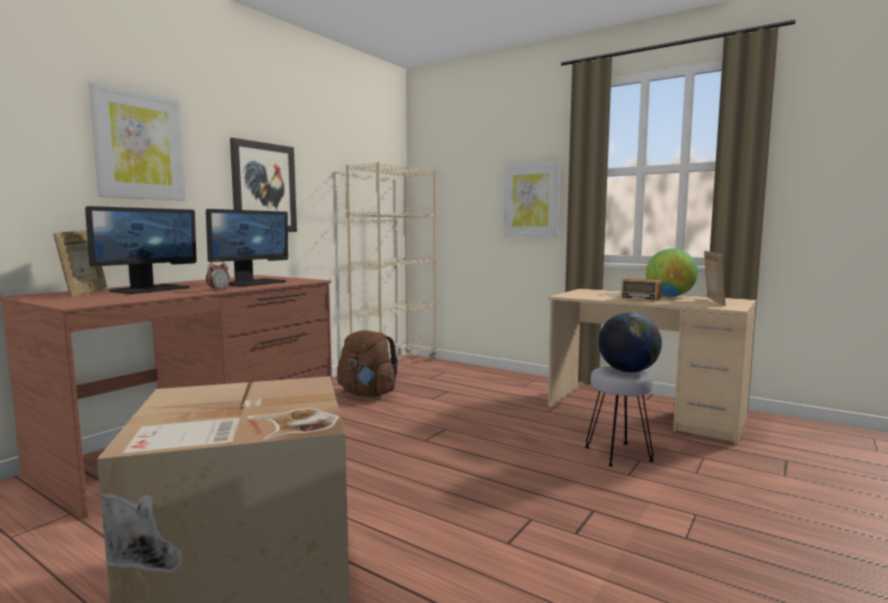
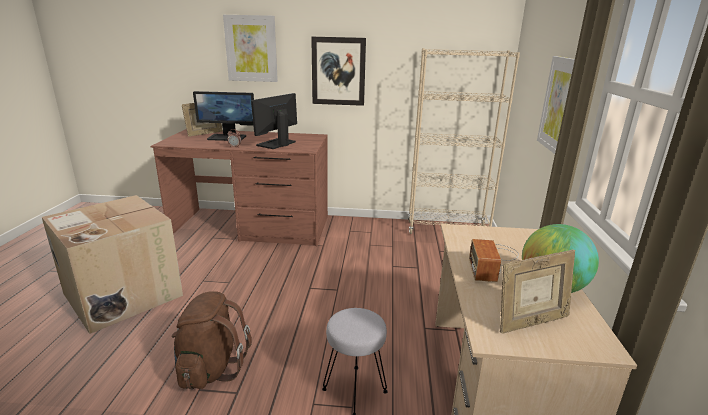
camera: 60 degrees right, 15 degrees up
monitor [206,209,288,287] -> monitor turned 120 degrees clockwise [251,93,297,149]
brown backpack [337,330,398,396] -> brown backpack moved to [172,291,252,389]
globe [598,313,662,372] -> none

